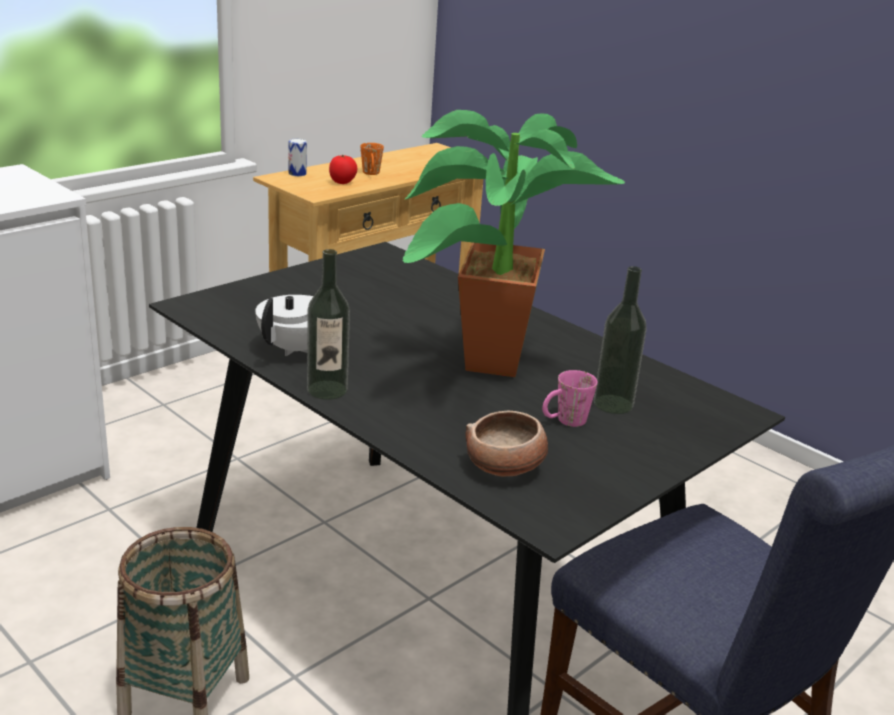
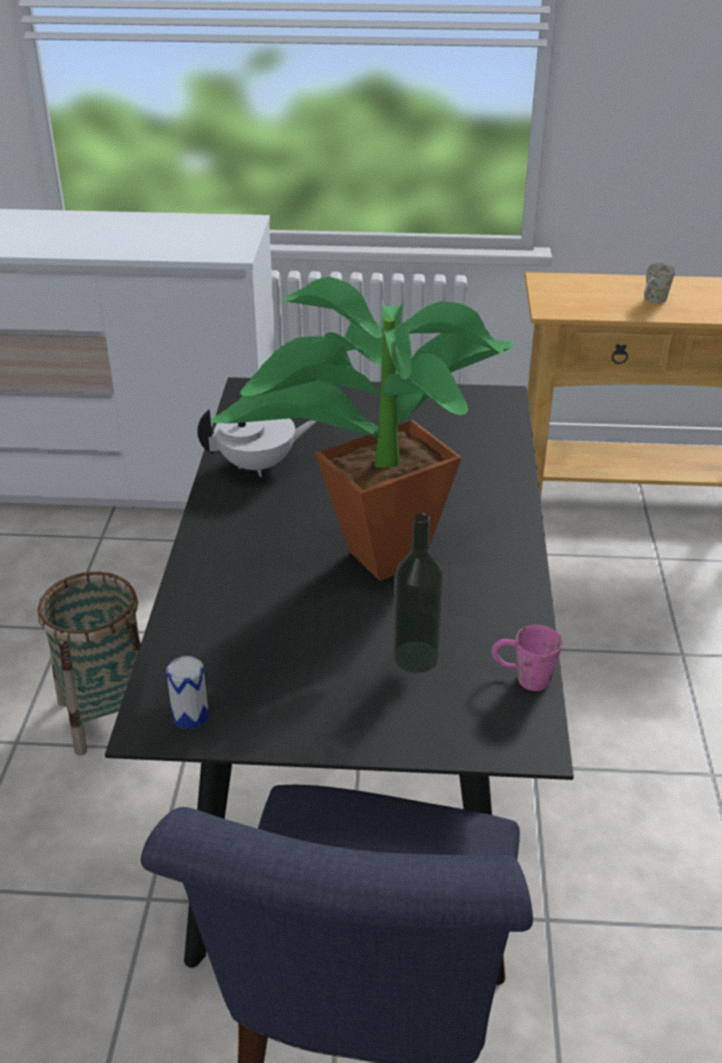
camera: 50 degrees right, 10 degrees up
can [289,138,307,176] -> can moved to [166,656,209,729]
bottle [307,249,350,400] -> none
tomato [329,155,358,184] -> none
orange mug [360,143,384,175] -> white mug [644,263,676,303]
bowl [466,411,548,476] -> none
pink mug [542,370,597,427] -> pink mug moved to [491,625,562,691]

